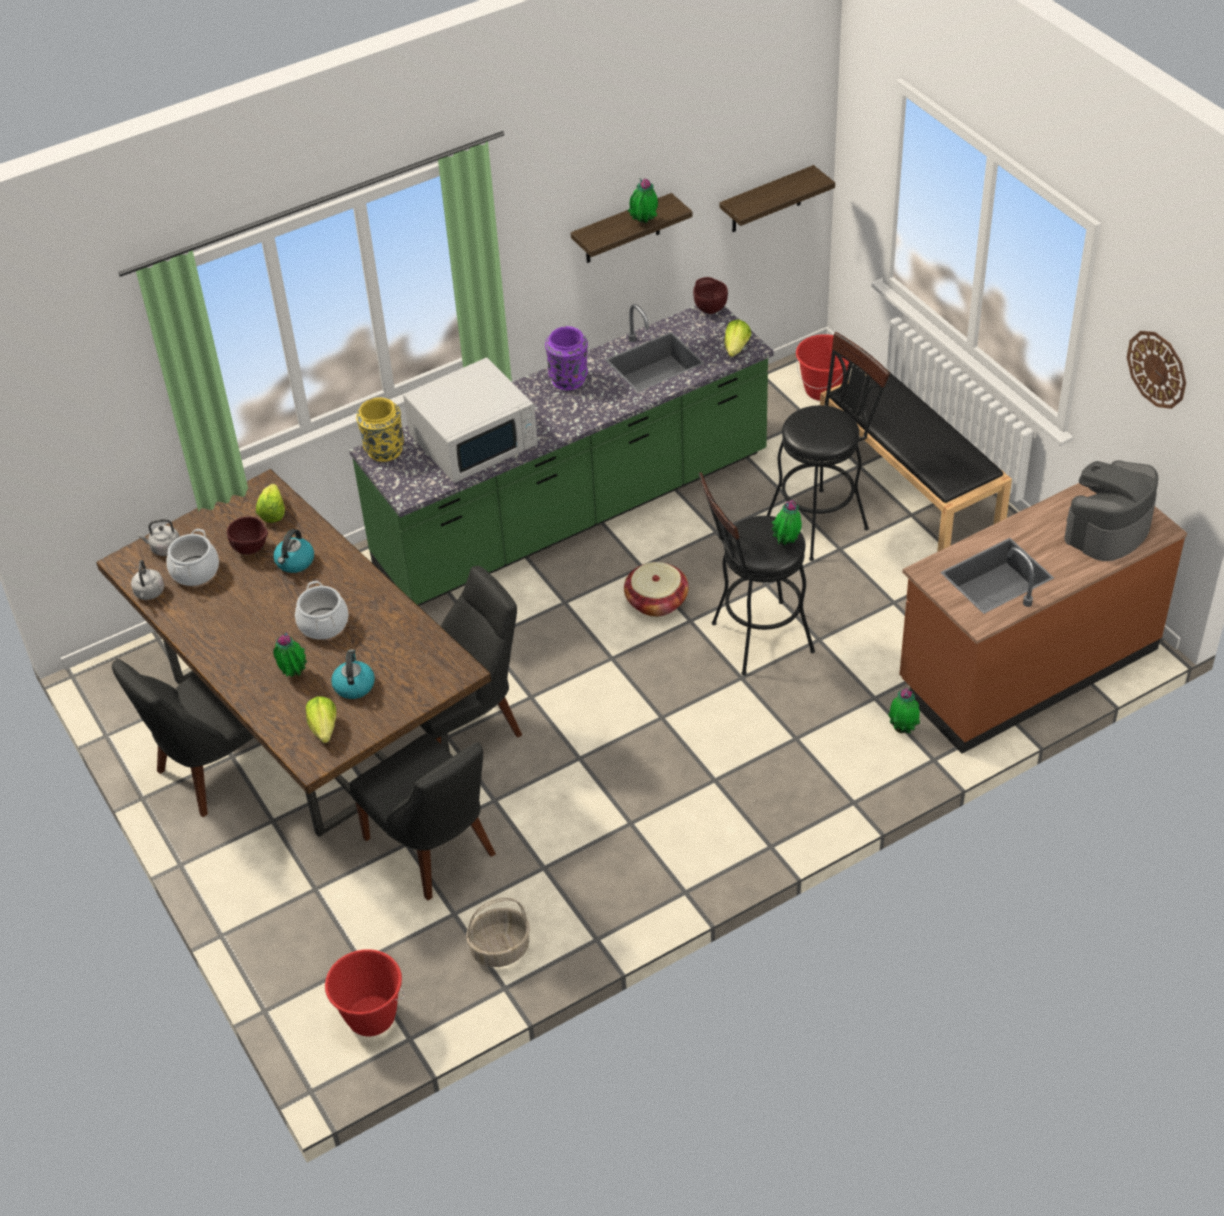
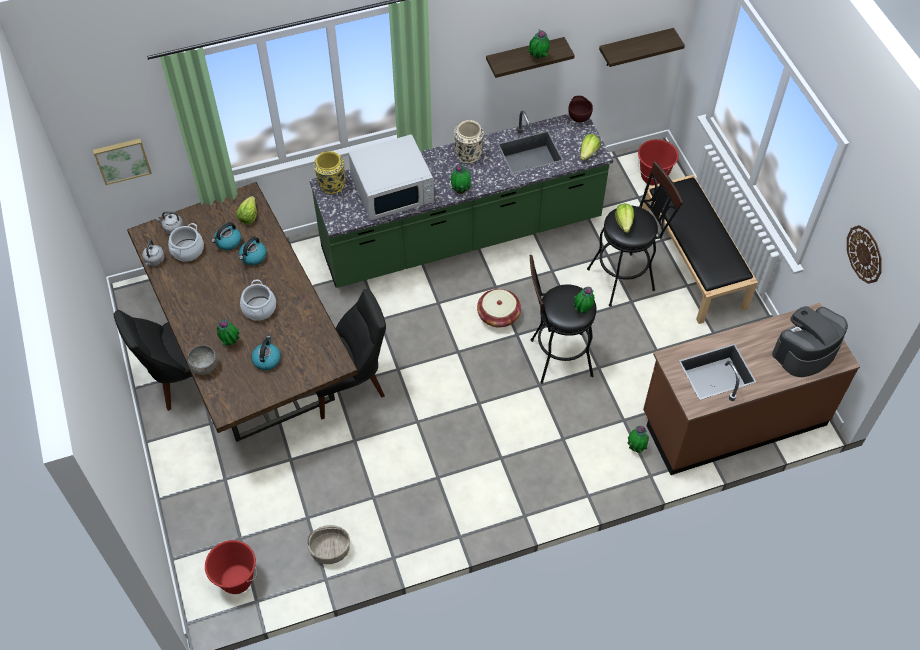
camera: 10 degrees right, 10 degrees up
brown bowl [227,516,268,555] -> kettle [211,222,241,250]
lettuce [306,696,336,743] -> lettuce moved to [615,203,634,233]
black chair [350,733,496,901] -> none
purple vase [545,326,588,390] -> beige vase [454,120,484,163]
none -> picture [93,138,152,185]
none -> grey bowl [187,345,218,375]
none -> potted plant [451,164,472,194]

